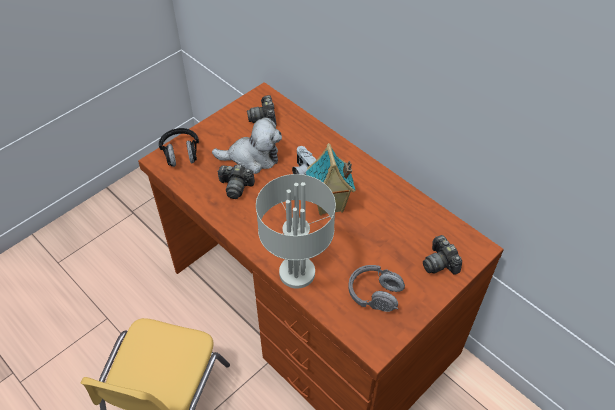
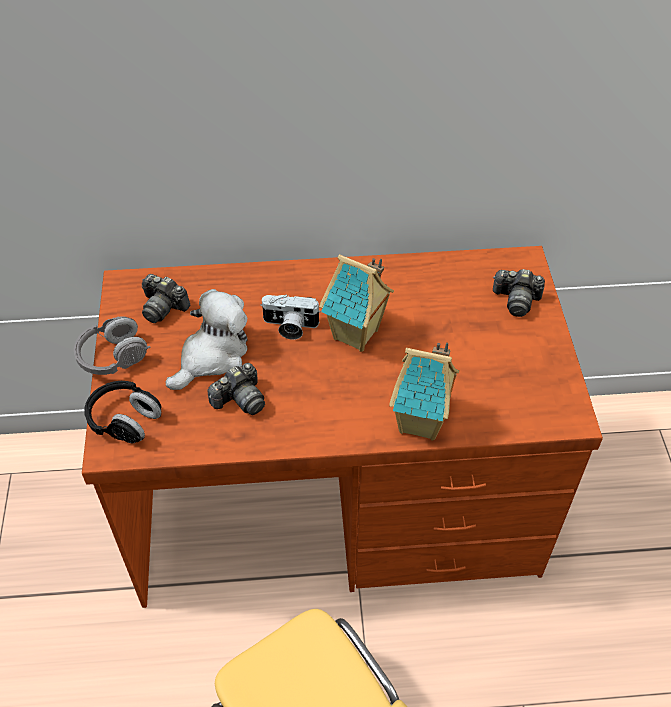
camera: 50 degrees left, 0 degrees up
grey table lamp [256,174,336,289] -> toy house [389,342,459,441]
grey headphones [348,265,405,312] -> grey headphones moved to [74,316,150,375]

